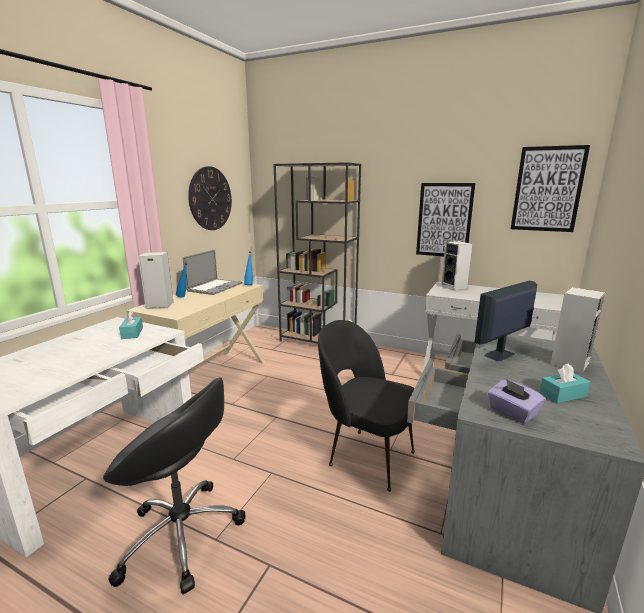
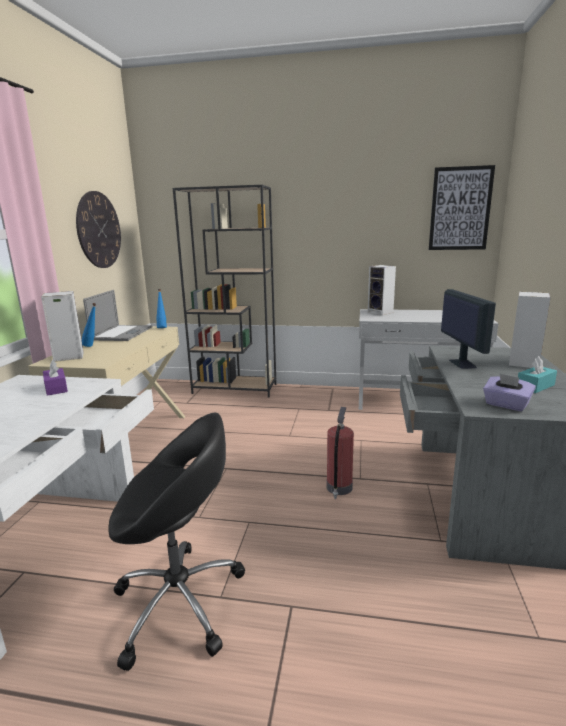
camera: 15 degrees left, 0 degrees up
turquoise tissue box [119,310,143,339] -> purple tissue box [43,360,68,396]
black chair [318,320,415,492] -> fire extinguisher [327,407,354,499]
picture [416,183,475,256] -> none
monitor [475,281,537,361] -> monitor turned 135 degrees clockwise [441,289,496,369]

